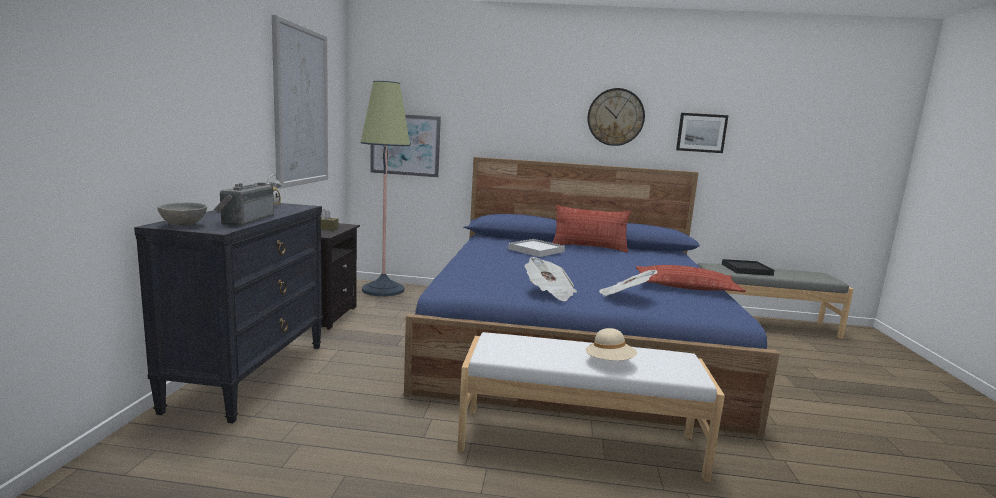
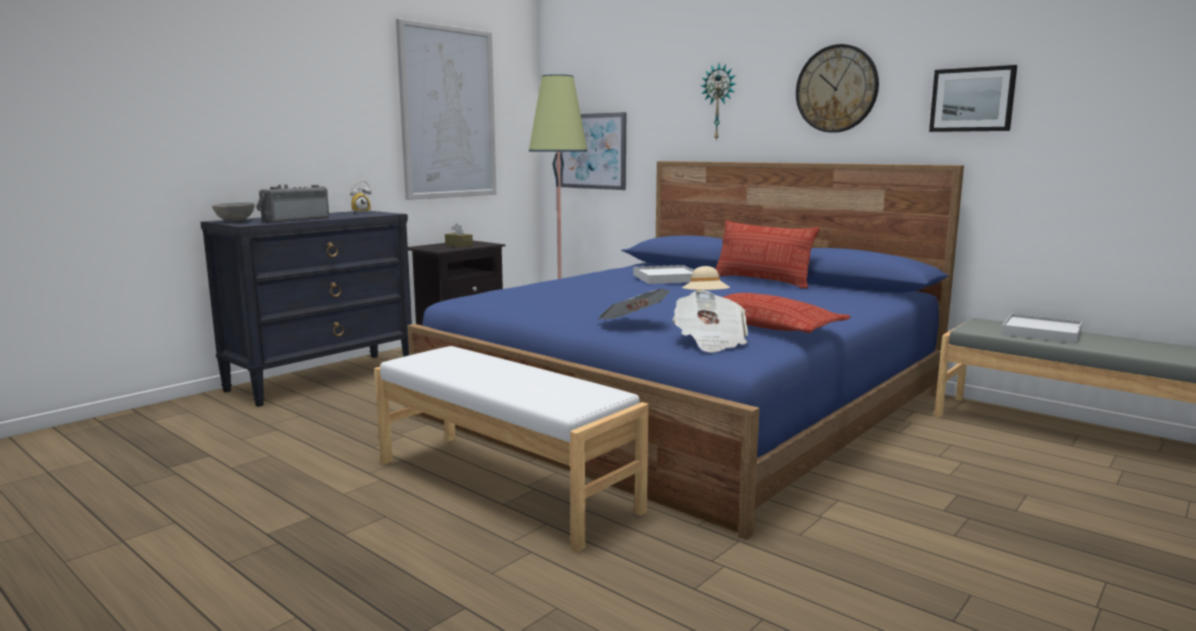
camera: 35 degrees right, 0 degrees up
newspaper [525,257,577,301] -> newspaper moved to [673,290,748,352]
beige hat [586,328,637,361] -> beige hat moved to [682,266,730,291]
black tray [722,259,774,276] -> white tray [1002,314,1082,343]
none -> wall clock [701,64,736,141]

